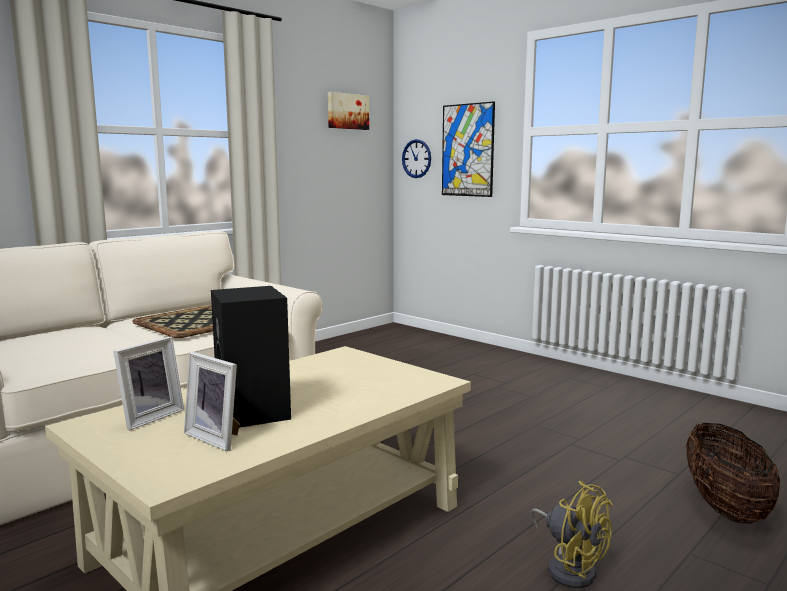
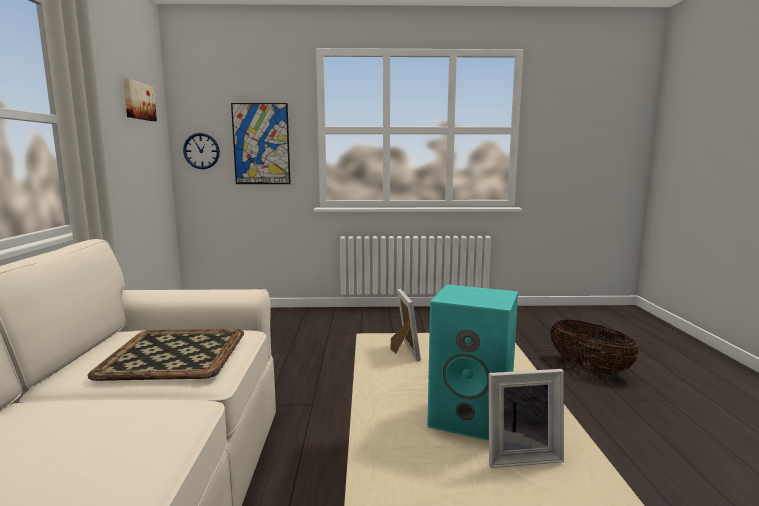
camera: 45 degrees left, 0 degrees up
picture frame [113,337,184,430] -> picture frame moved to [391,289,421,361]
black speaker [211,286,291,428] -> turquoise speaker [427,285,518,440]
yellow fan [531,481,613,588] -> none

